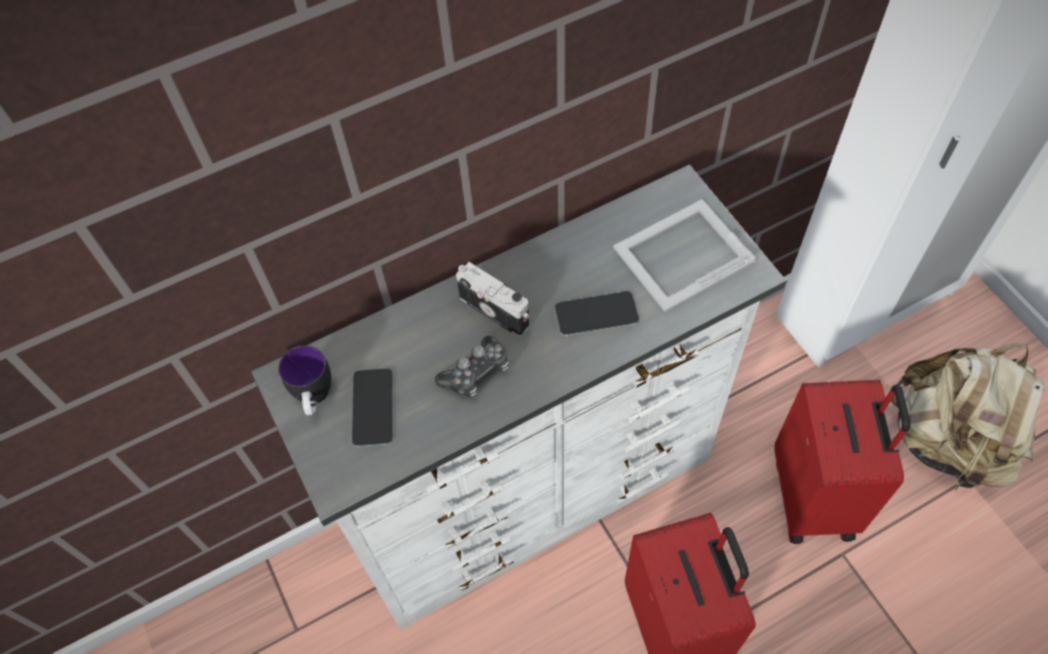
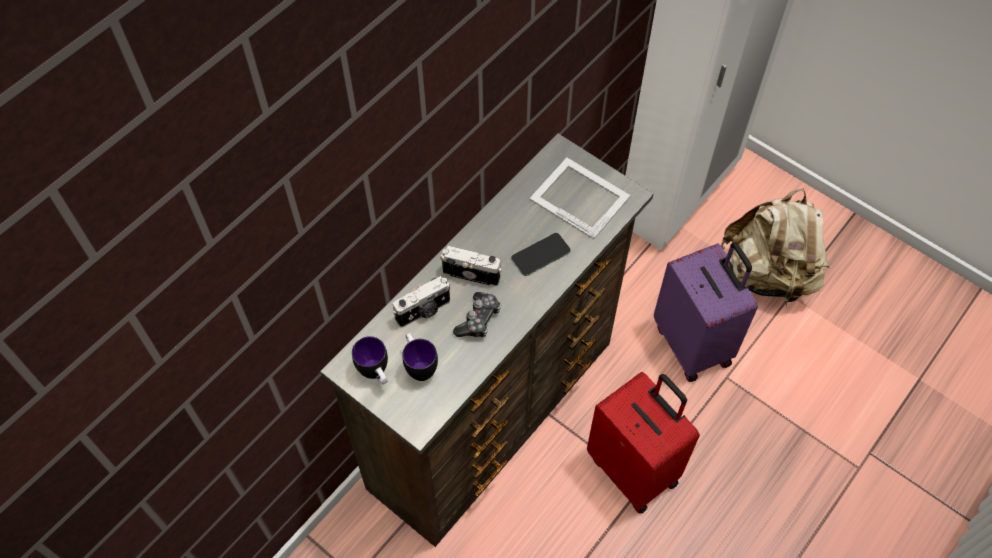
camera: 25 degrees left, 0 degrees up
white dresser [251,164,786,630] -> brown dresser [320,133,653,547]
phone [352,368,393,447] -> mug [402,333,438,381]
picture frame [613,199,756,312] -> picture frame turned 90 degrees clockwise [530,158,631,239]
red suitcase [774,380,911,544] -> purple suitcase [654,242,758,382]
none -> camera [393,276,450,327]

